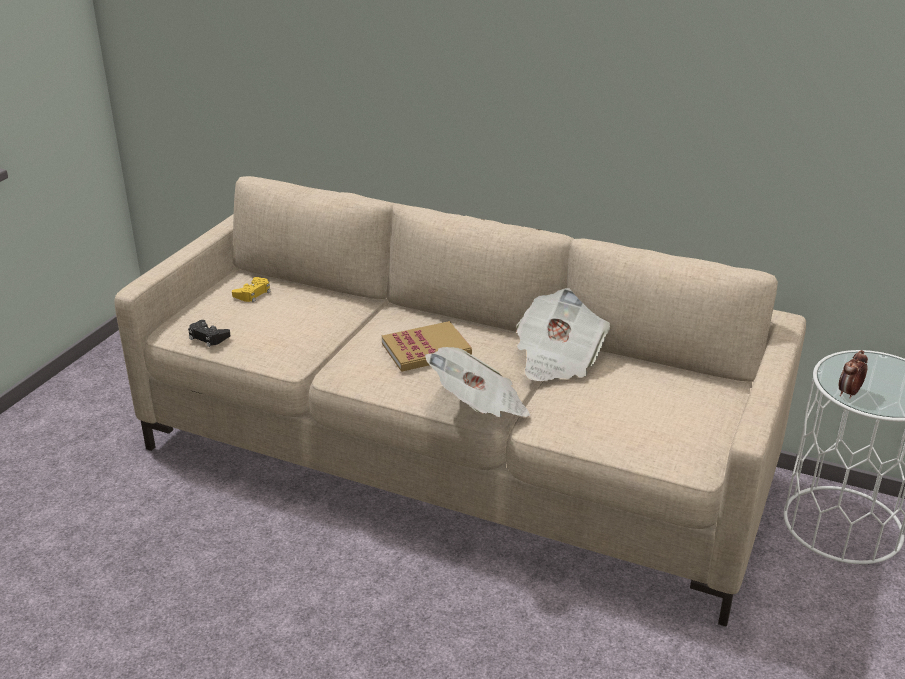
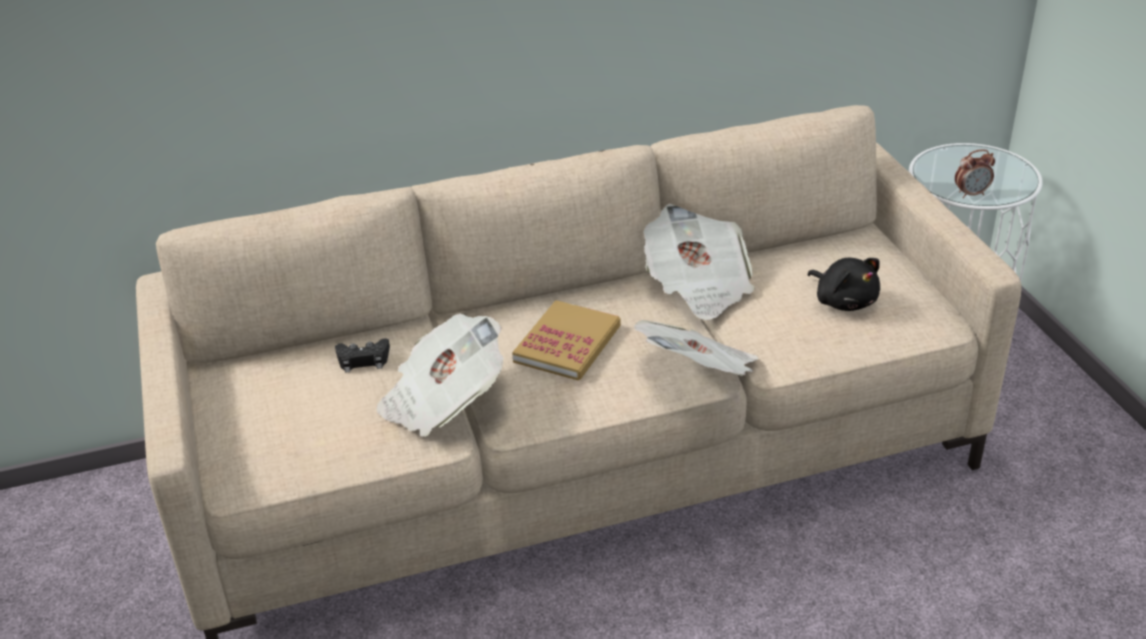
camera: 40 degrees left, 5 degrees up
black game controller [188,320,231,347] -> black game controller moved to [335,338,390,373]
yellow game controller [232,277,271,302] -> none
alarm clock [839,350,868,399] -> alarm clock turned 105 degrees counterclockwise [955,149,995,198]
none -> newspaper [376,314,504,437]
none -> black plush toy [807,258,880,311]

